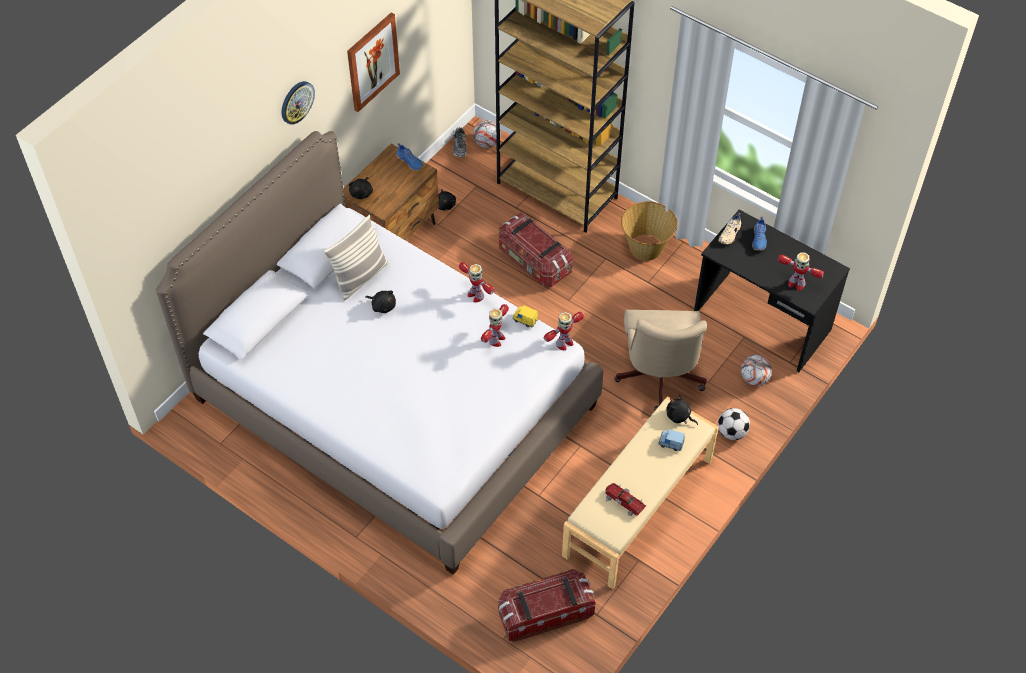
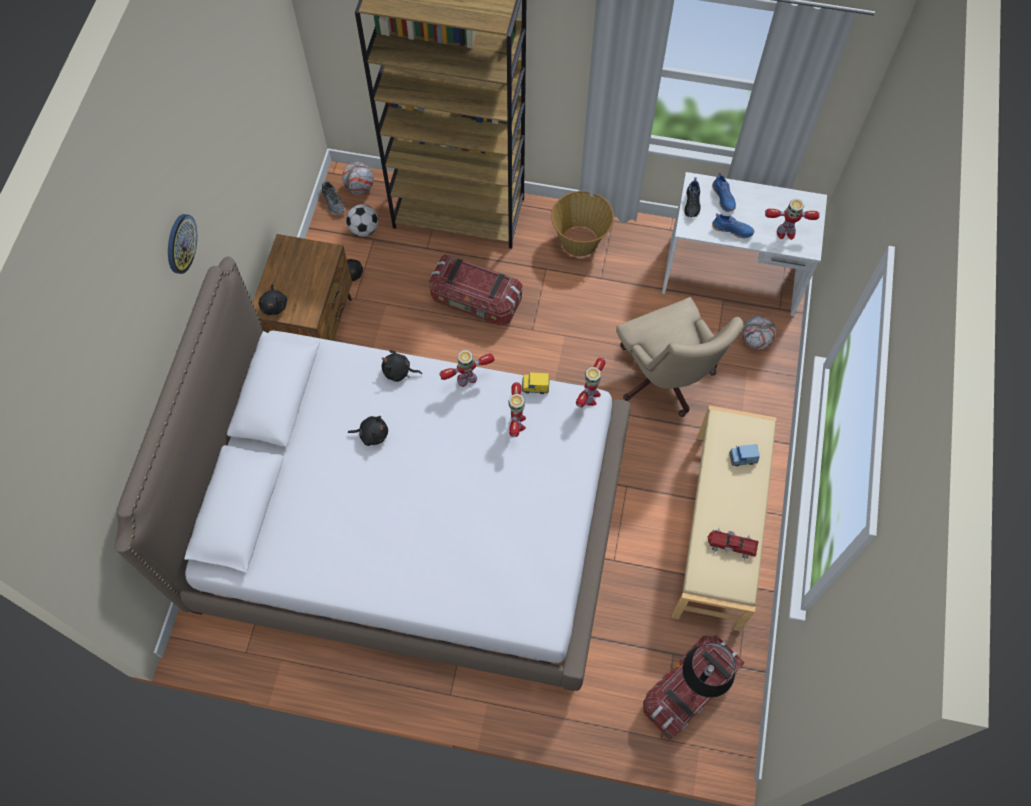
camera: 25 degrees left, 10 degrees up
pillow [324,215,389,301] -> none
picture [347,13,400,112] -> none
blue shoe [396,143,423,171] -> blue shoe moved to [712,213,754,238]
toy robot [459,262,494,302] -> toy robot turned 135 degrees clockwise [439,350,494,387]
black plush toy [666,395,698,425] -> black plush toy moved to [382,350,422,382]
black desk [694,210,850,372] -> white desk [662,172,827,316]
beige shoe [718,213,741,245] -> black shoe [684,177,701,217]
football [718,408,750,440] -> football moved to [346,204,378,237]
none -> black table lamp [682,643,736,698]

